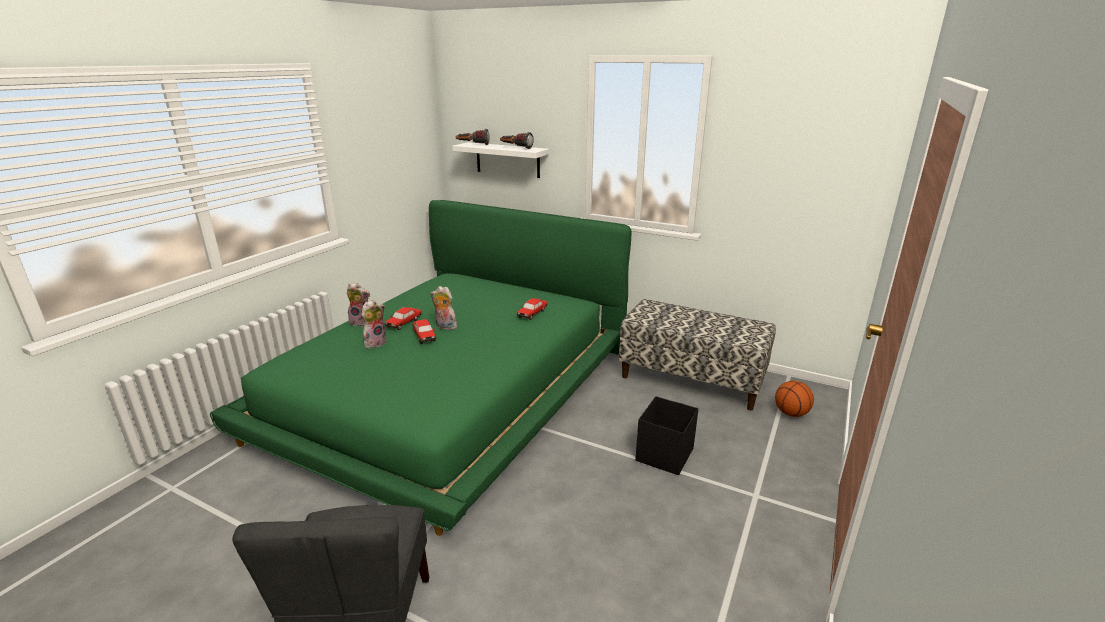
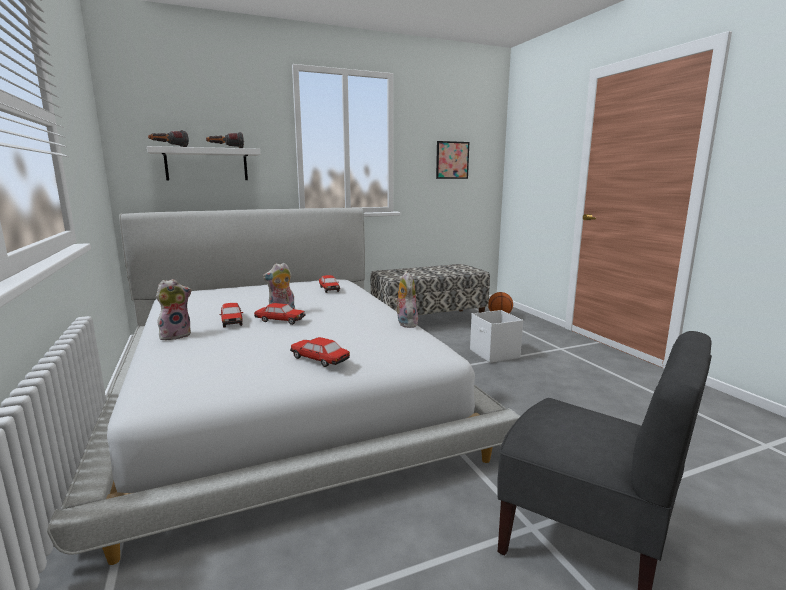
camera: 50 degrees left, 10 degrees down
green bed [210,200,631,536] -> white bed [47,208,520,565]
plush toy [361,300,387,349] -> plush toy moved to [394,272,418,328]
black storage box [635,396,698,475] -> white storage box [470,310,523,363]
none -> toy car [290,337,350,367]
none -> picture [436,141,469,179]

